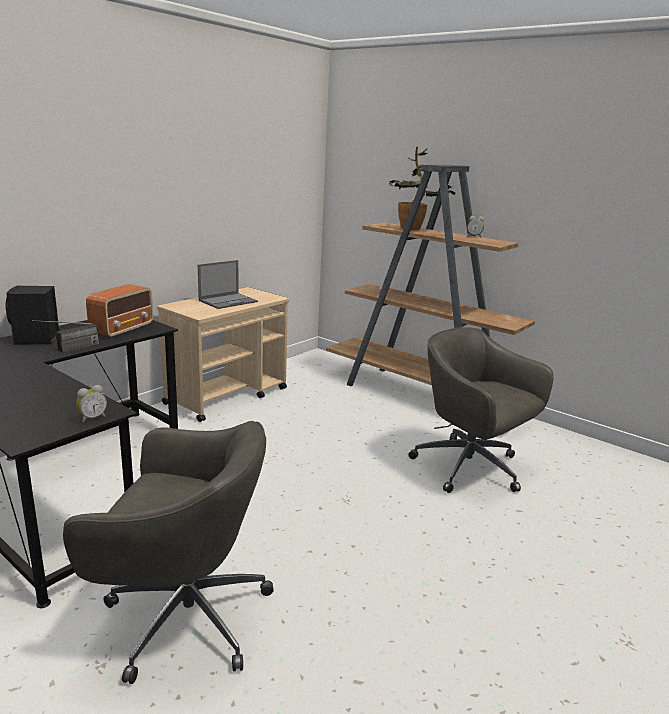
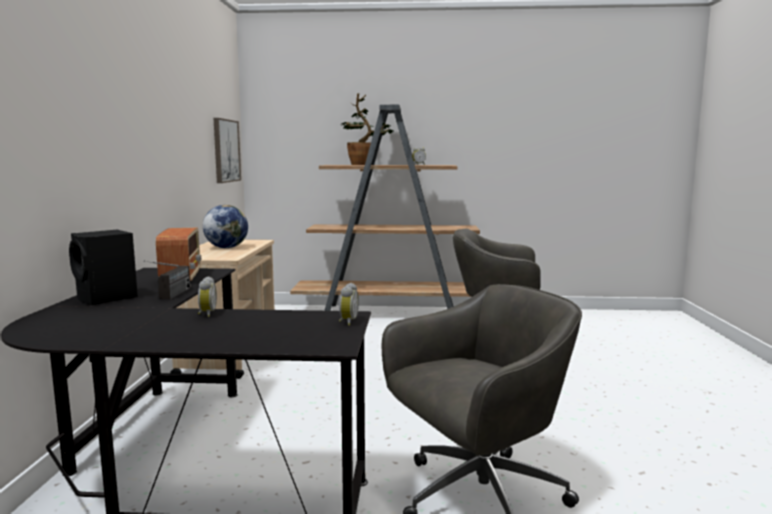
camera: 35 degrees left, 10 degrees down
laptop [198,260,258,309] -> globe [203,205,248,248]
none -> alarm clock [198,276,217,317]
none -> picture [214,118,241,183]

